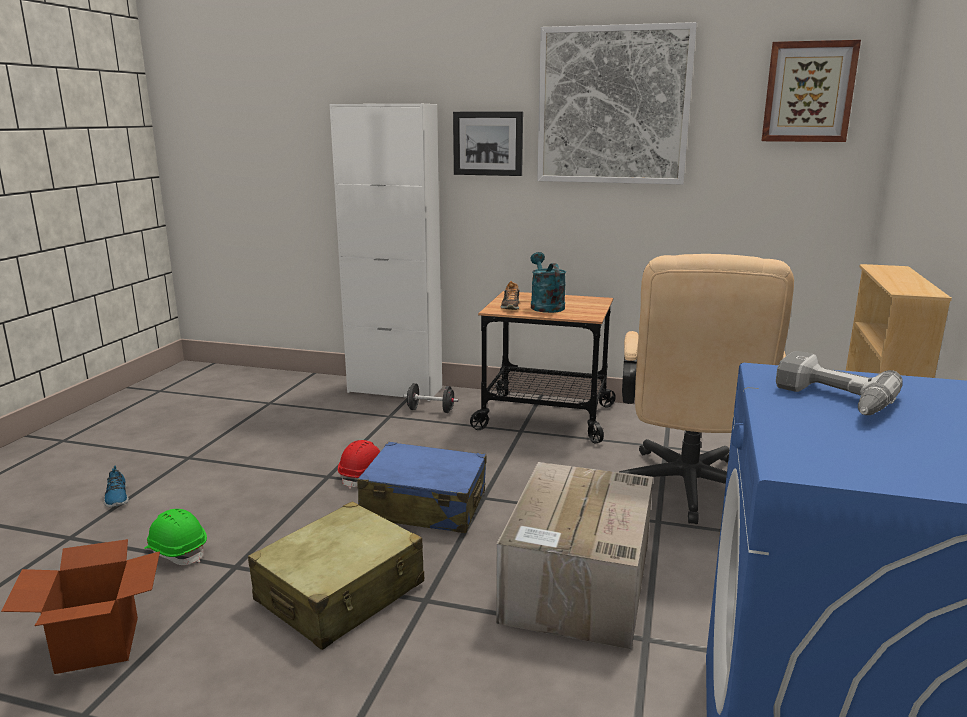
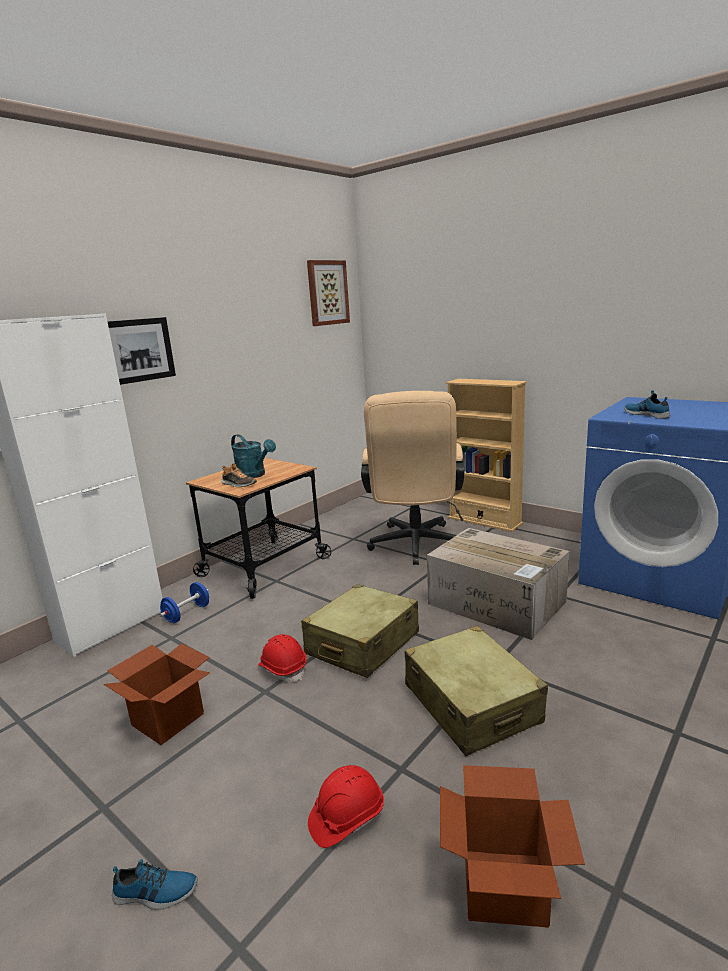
camera: 65 degrees left, 0 degrees up
green hard hat [144,509,207,565] -> red hard hat [308,765,384,848]
blue suitcase [357,441,486,533] -> beige suitcase [301,584,419,678]
black dumbbell [403,383,458,413] -> blue dumbbell [160,582,209,623]
turquoise watering can [530,252,566,313] -> turquoise watering can turned 150 degrees counterclockwise [231,434,276,478]
picture [537,22,697,185] -> none
beige office chair [619,254,794,524] -> beige office chair turned 60 degrees clockwise [361,391,464,565]
power drill [776,351,903,415] -> shoe [624,390,670,419]
none -> cardboard box [103,643,210,745]

